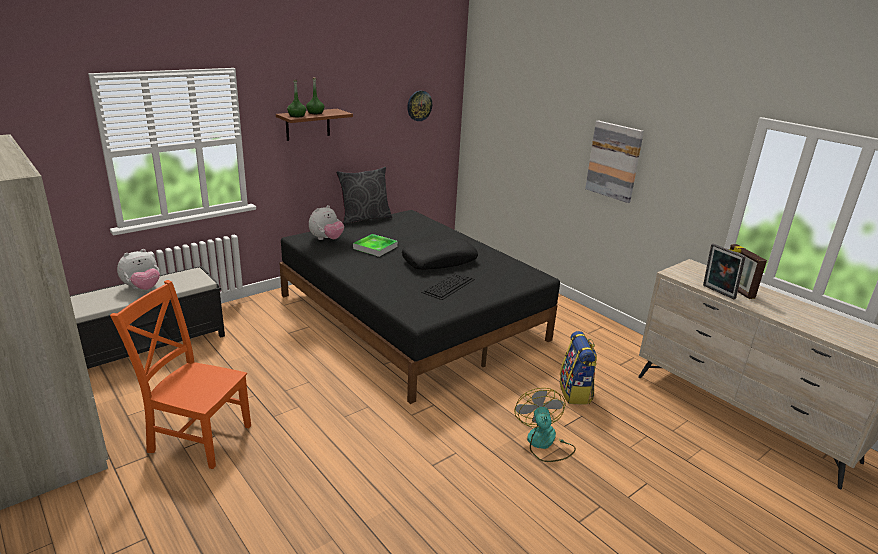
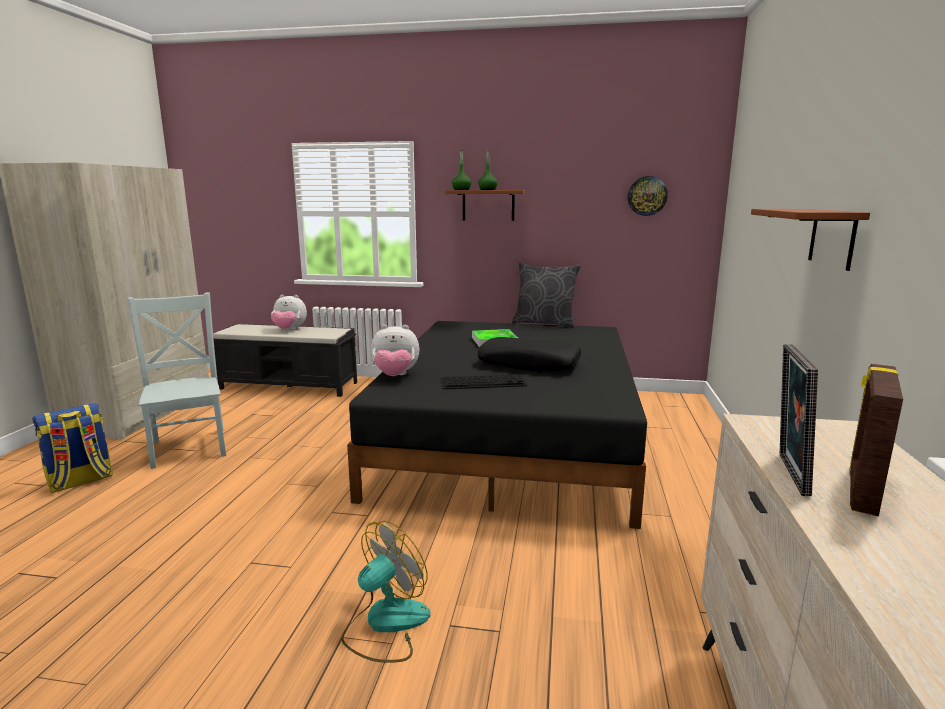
camera: 50 degrees right, 10 degrees down
orange chair [110,280,251,469] -> grey chair [127,293,226,469]
plush toy [309,205,344,240] -> plush toy moved to [371,325,419,376]
backpack [560,331,597,404] -> backpack moved to [32,403,113,493]
picture [585,120,644,203] -> brown shelf [751,209,870,271]

